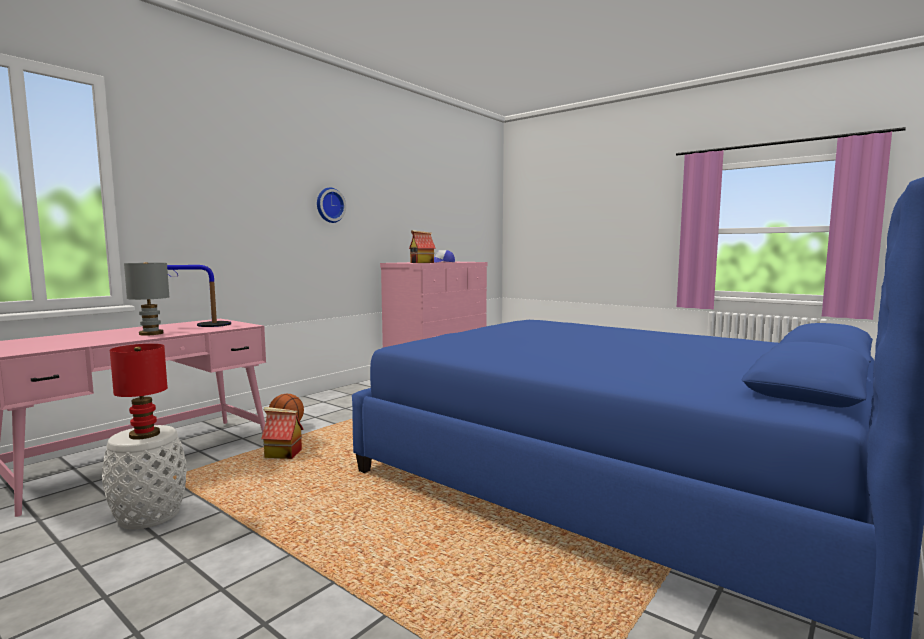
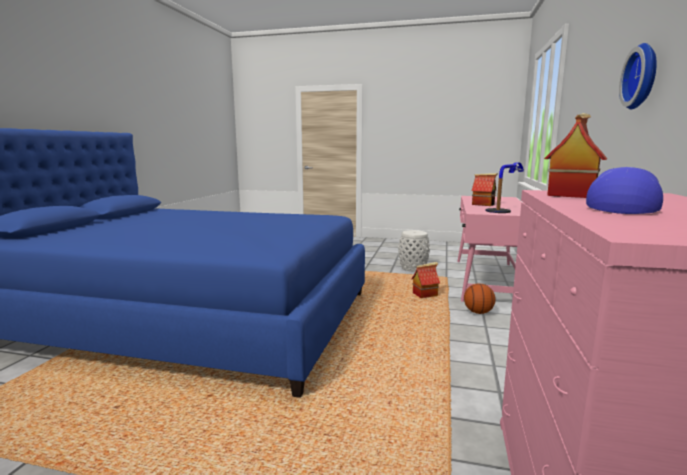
camera: 155 degrees right, 5 degrees up
red table lamp [110,344,168,440] -> none
grey table lamp [124,262,169,336] -> toy house [471,173,497,206]

